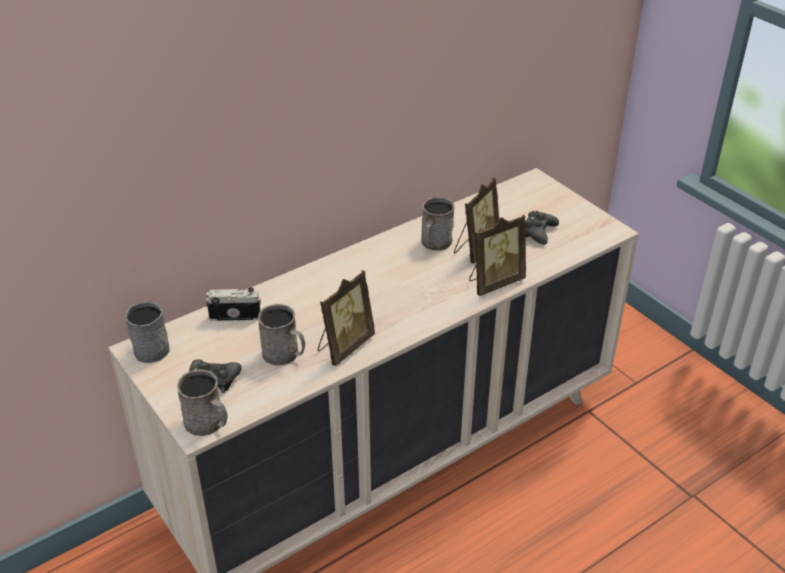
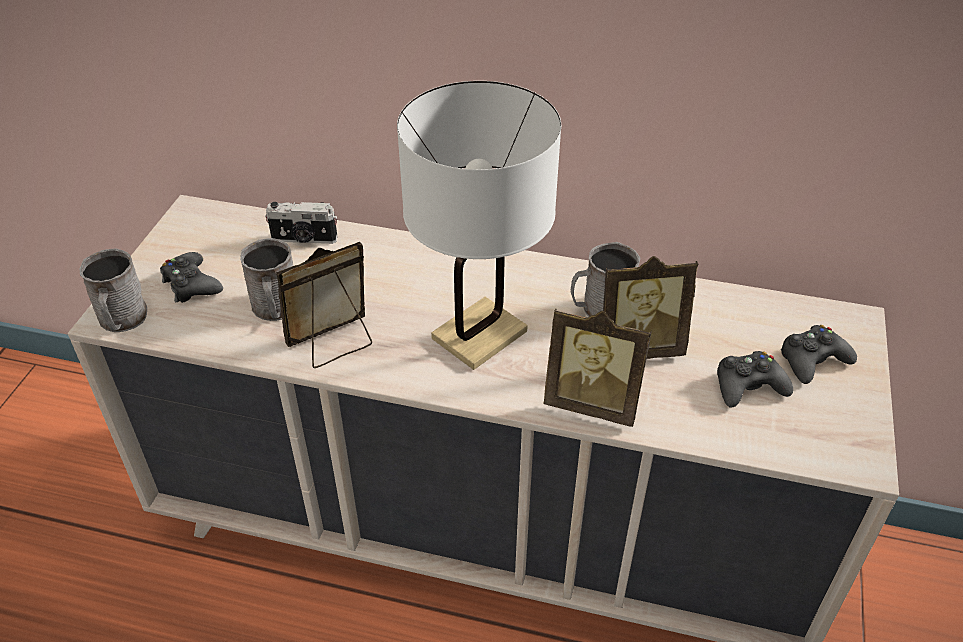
camera: 50 degrees right, 5 degrees up
grey mug [125,301,170,363] -> none
camera [205,287,261,321] -> camera turned 135 degrees clockwise [265,202,337,244]
picture frame [318,270,375,366] -> picture frame turned 150 degrees clockwise [276,242,372,368]
none -> white table lamp [397,81,561,370]
none -> black game controller [781,325,857,384]

